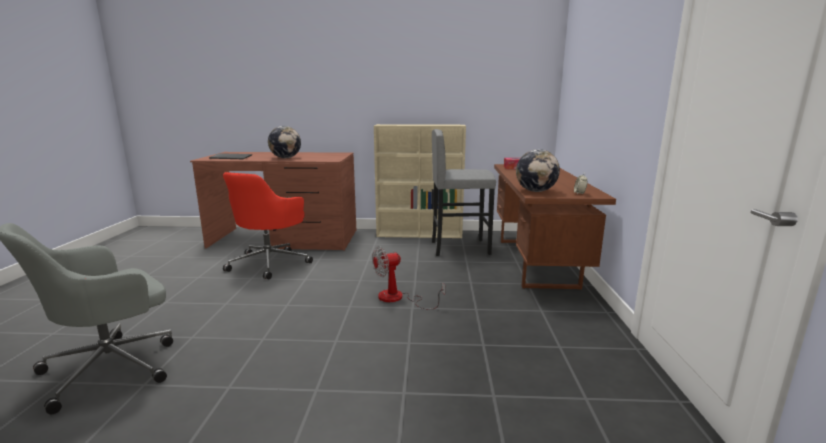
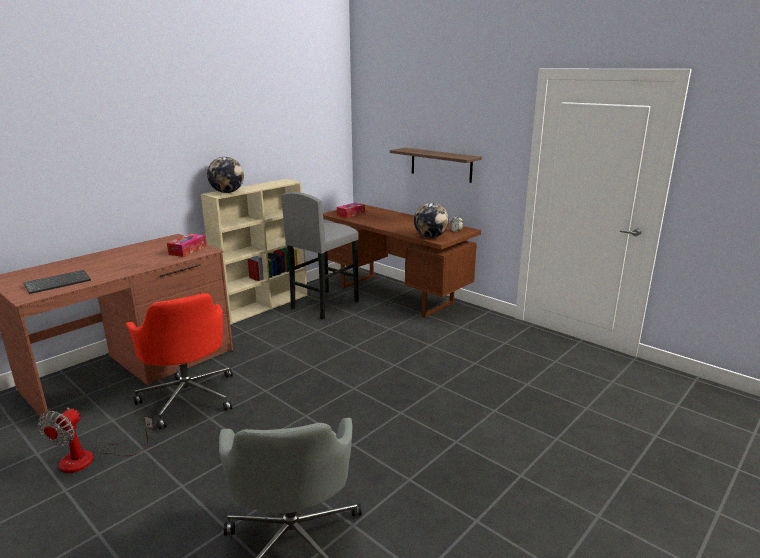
camera: 50 degrees left, 5 degrees up
globe [268,126,301,158] -> globe moved to [207,157,244,193]
fan [372,246,445,310] -> fan moved to [38,408,153,473]
none -> tissue box [167,234,206,257]
none -> shelf [390,148,482,183]

